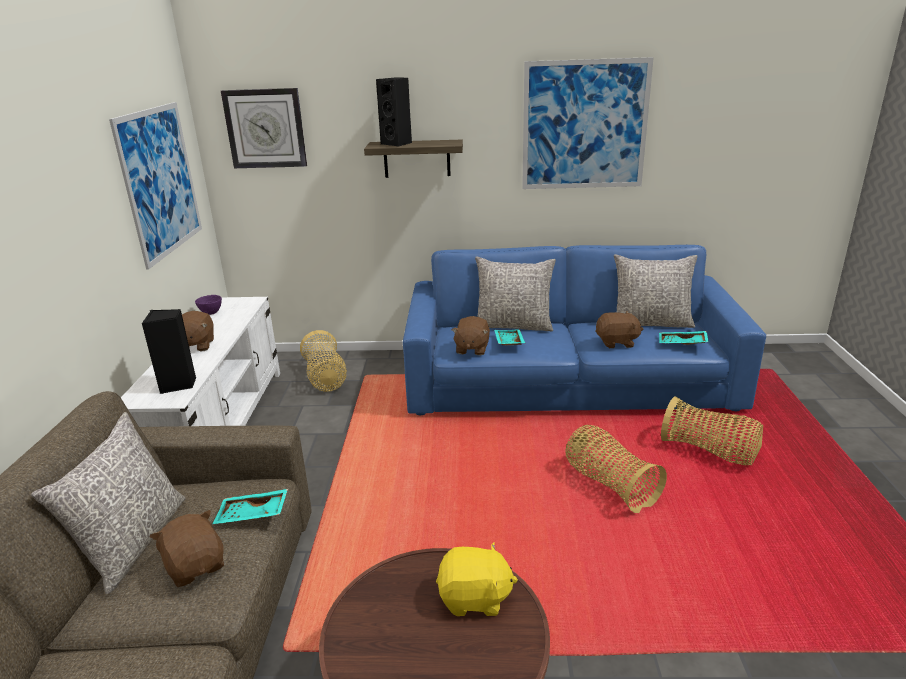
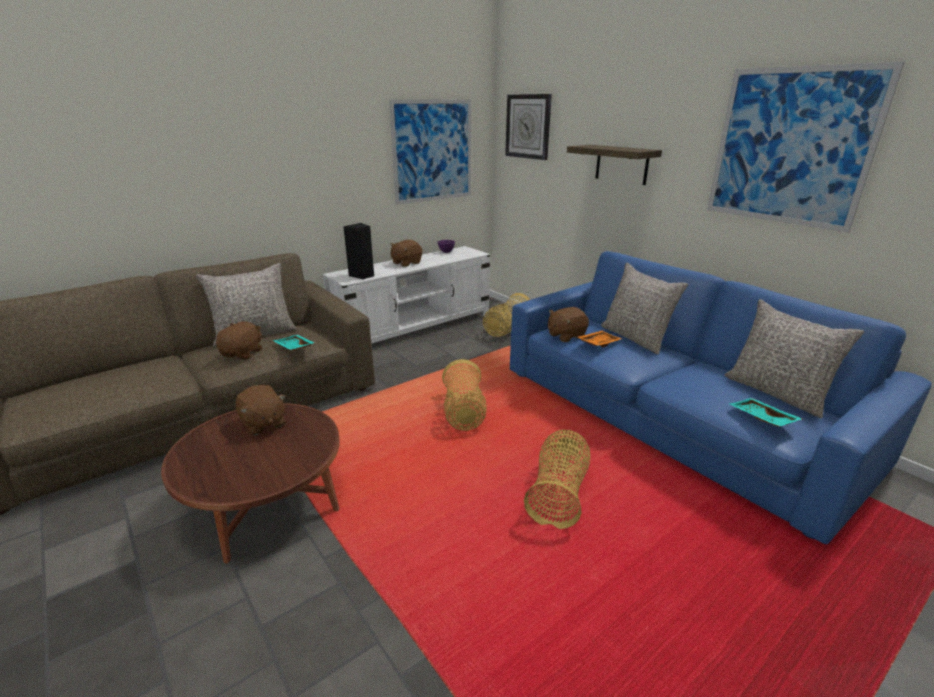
camera: 50 degrees right, 0 degrees up
black speaker [376,77,412,147] -> none
yellow plush toy [436,542,518,616] -> none
turquoise tray [495,330,525,346] -> orange tray [578,331,622,348]
brown plush toy [595,311,643,348] -> brown plush toy moved to [236,385,286,436]
basket [661,396,763,465] -> basket moved to [442,359,487,431]

